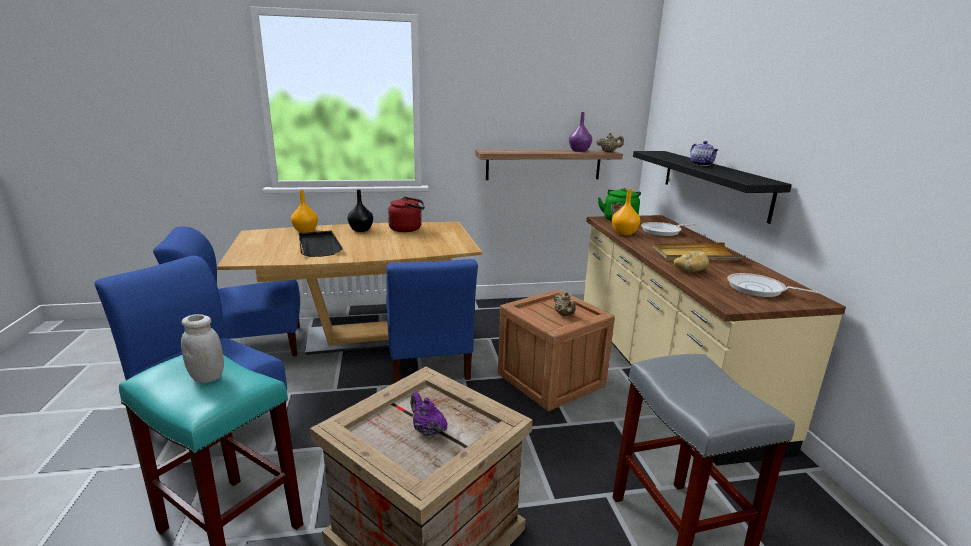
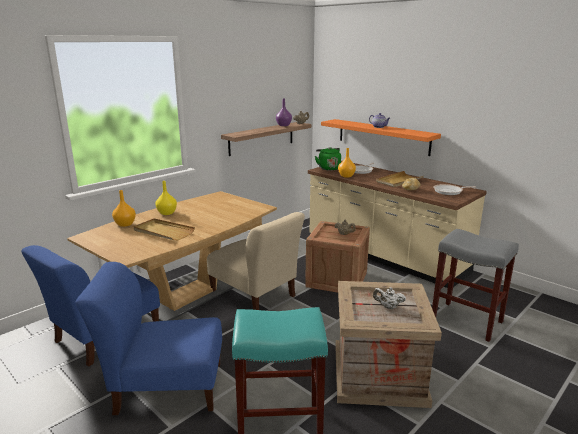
camera: 35 degrees left, 0 degrees up
white jar [181,314,224,383] -> none
black tray [299,230,343,257] -> beige tray [133,218,195,240]
black vase [348,190,373,232] -> yellow vase [155,181,177,215]
blue chair [386,259,478,383] -> beige chair [207,212,305,310]
red kettle [388,197,425,232] -> none
purple teapot [410,392,448,437] -> white teapot [373,287,406,309]
black shelf [633,151,792,224] -> orange shelf [321,119,441,156]

